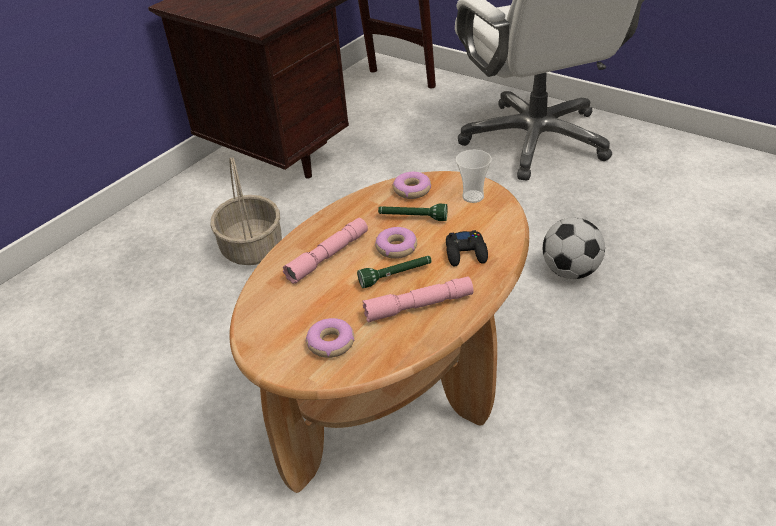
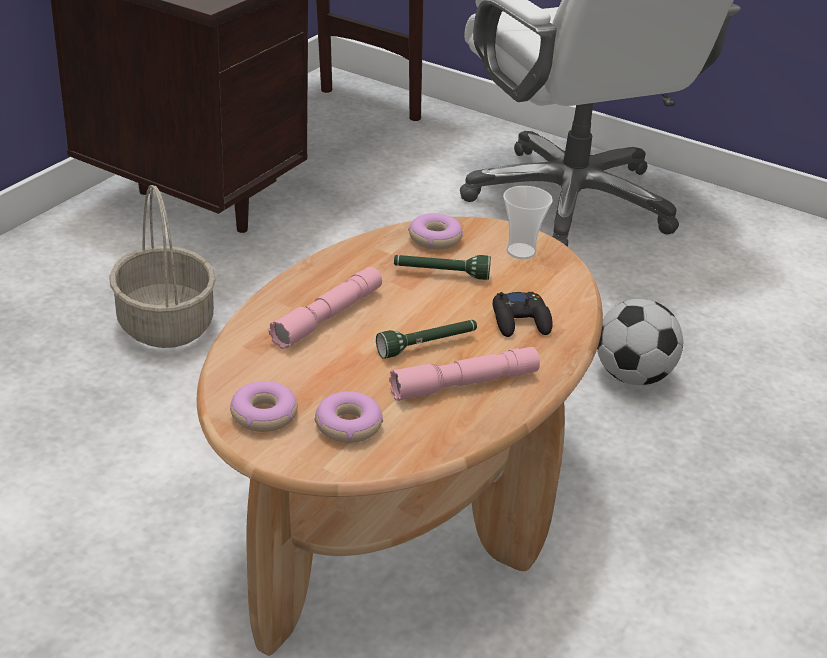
camera: 10 degrees left, 5 degrees down
donut [375,227,417,259] -> donut moved to [230,381,298,432]

